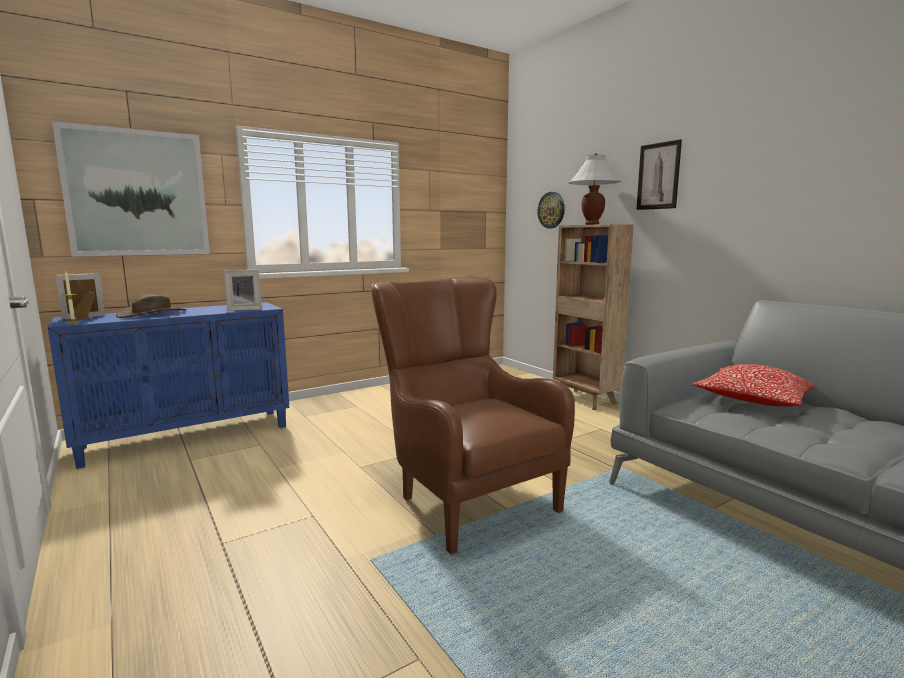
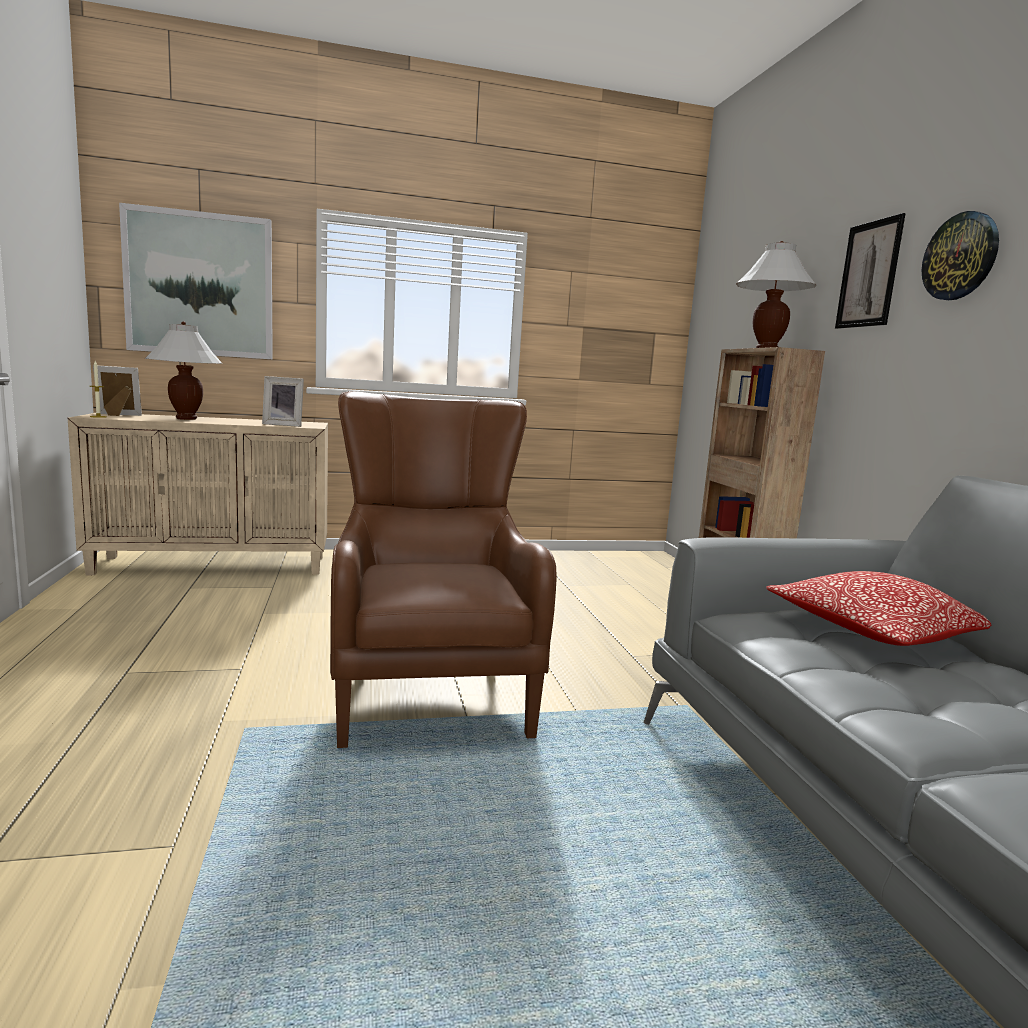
camera: 20 degrees right, 0 degrees up
blue cabinet [48,302,289,469] -> beige cabinet [68,413,328,575]
brown hat [116,294,187,318] -> white table lamp [144,321,222,420]
wall clock [537,192,565,228] -> wall clock moved to [922,211,999,300]

